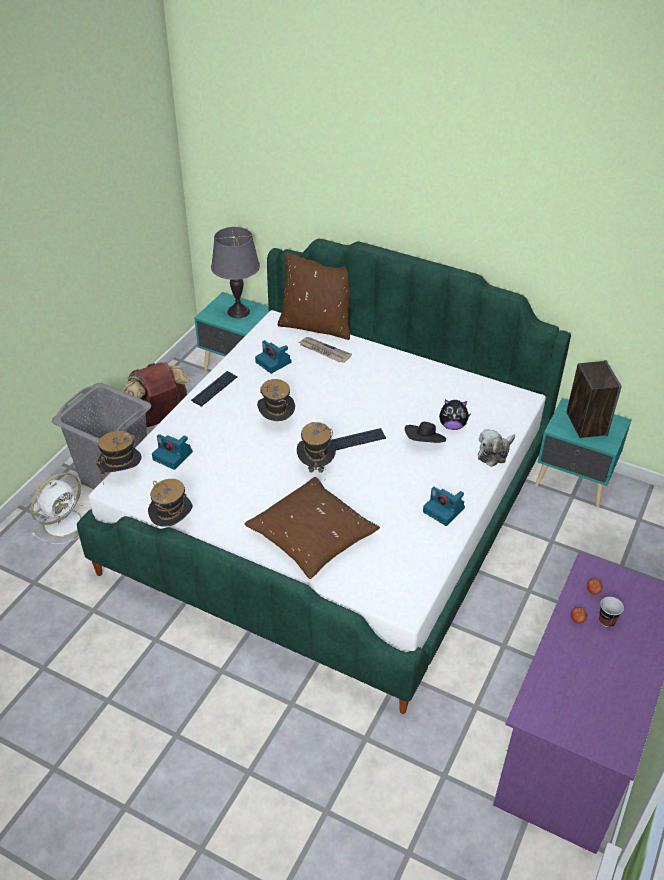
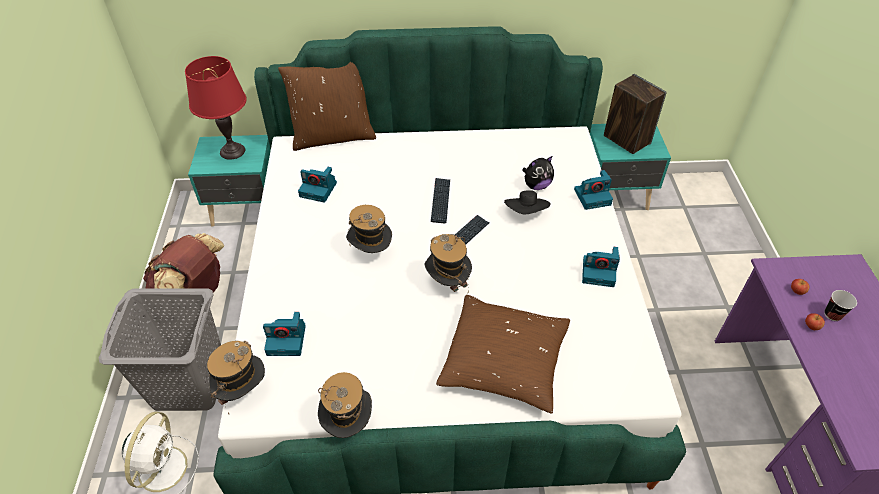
camera: 30 degrees left, 5 degrees up
keyboard [191,371,238,407] -> keyboard moved to [431,178,450,224]
grey table lamp [211,227,260,318] -> red table lamp [185,56,247,160]
newspaper [299,337,352,363] -> none
plush toy [478,429,515,467] -> camera [574,170,613,210]

